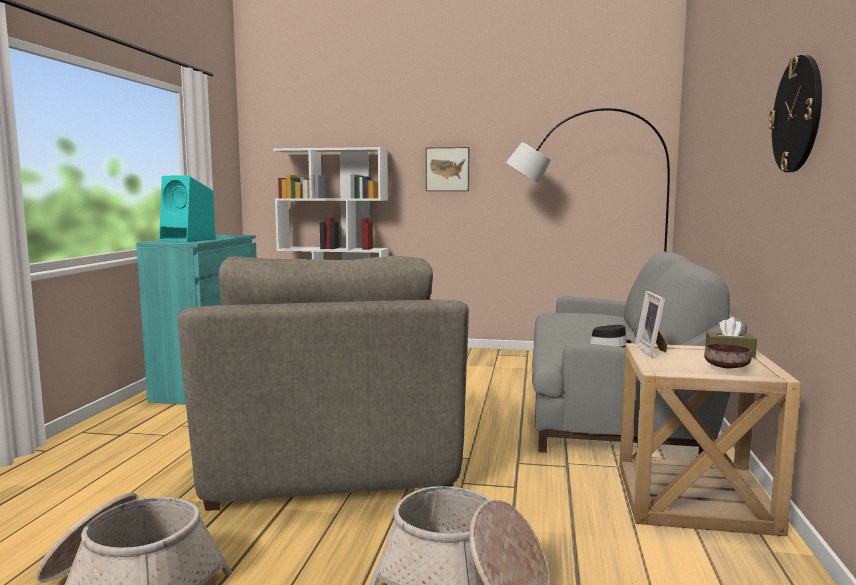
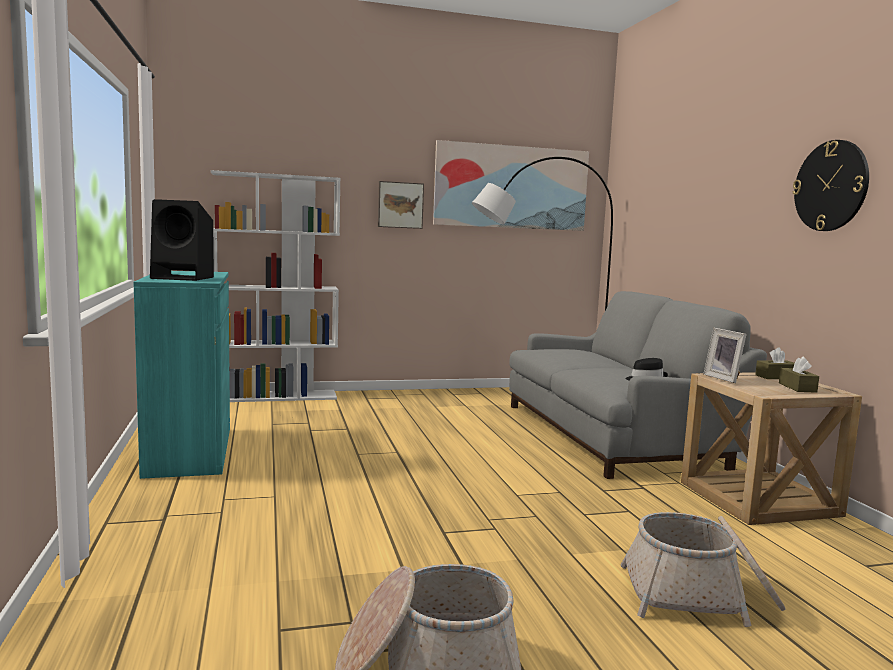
camera: 25 degrees left, 0 degrees up
turquoise speaker [159,175,215,242] -> black speaker [150,199,214,281]
grey armchair [177,256,469,511] -> none
brown bowl [704,343,752,368] -> brown tissue box [779,356,819,393]
none -> picture [433,140,589,231]

